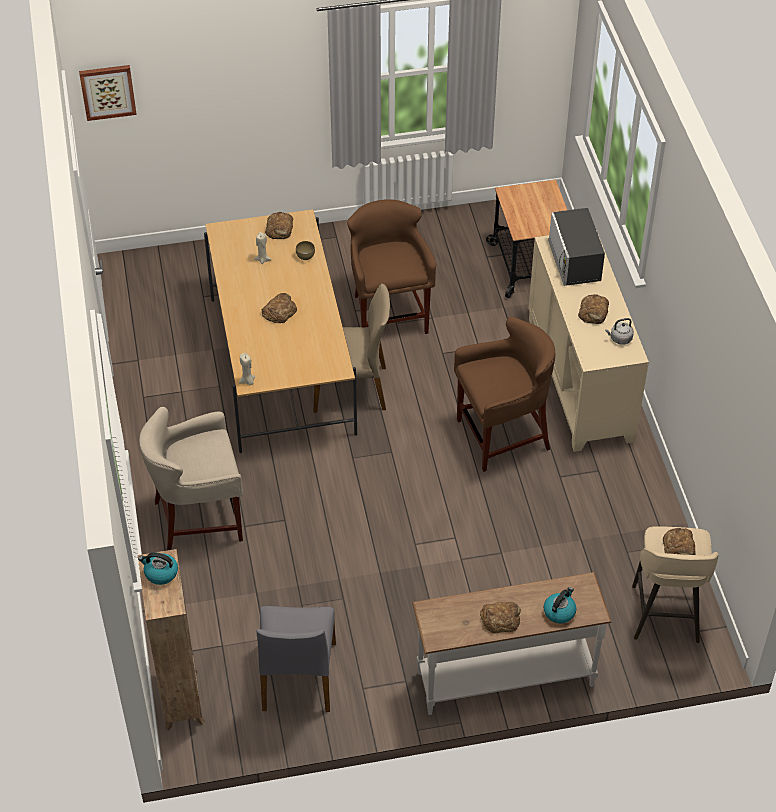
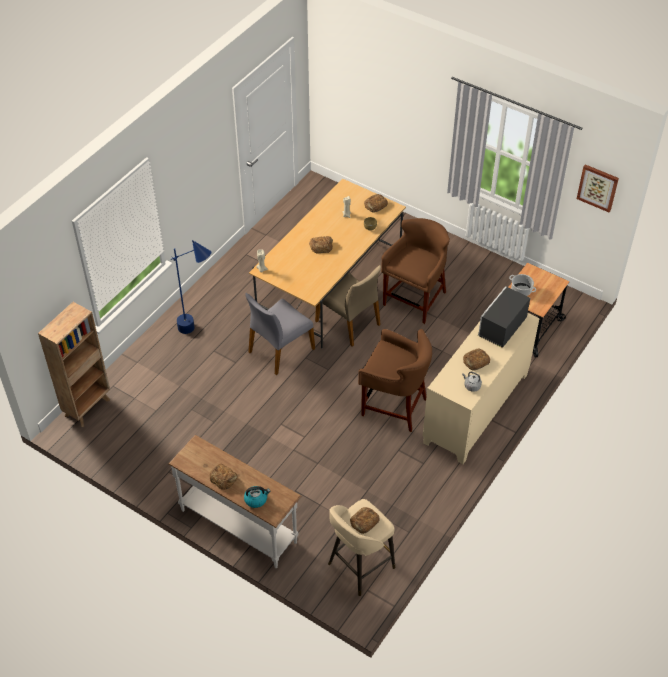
camera: 45 degrees right, 0 degrees up
picture [79,65,137,121] -> picture moved to [577,165,619,212]
kettle [138,552,178,585] -> none
beige stool [139,407,243,550] -> blue floor lamp [171,240,212,334]
grey chair [257,606,336,712] -> grey chair moved to [245,293,315,375]
none -> cooking pot [509,274,536,296]

